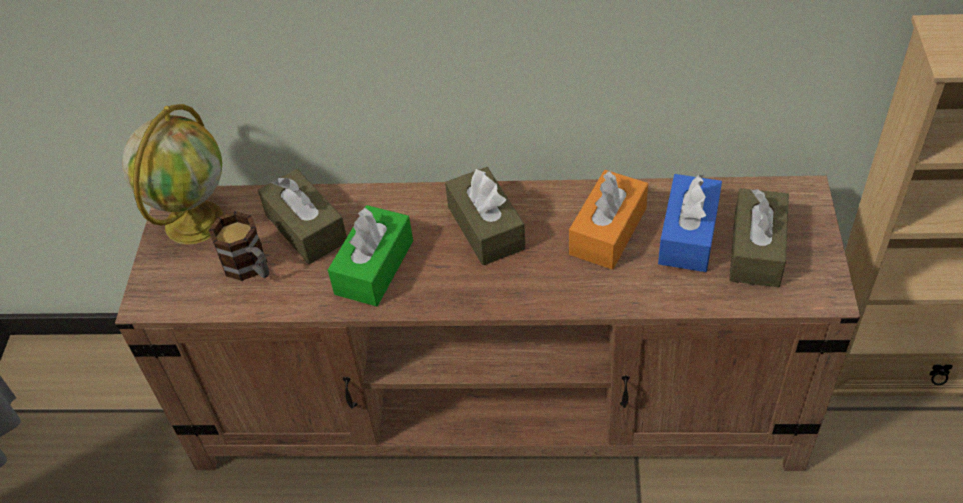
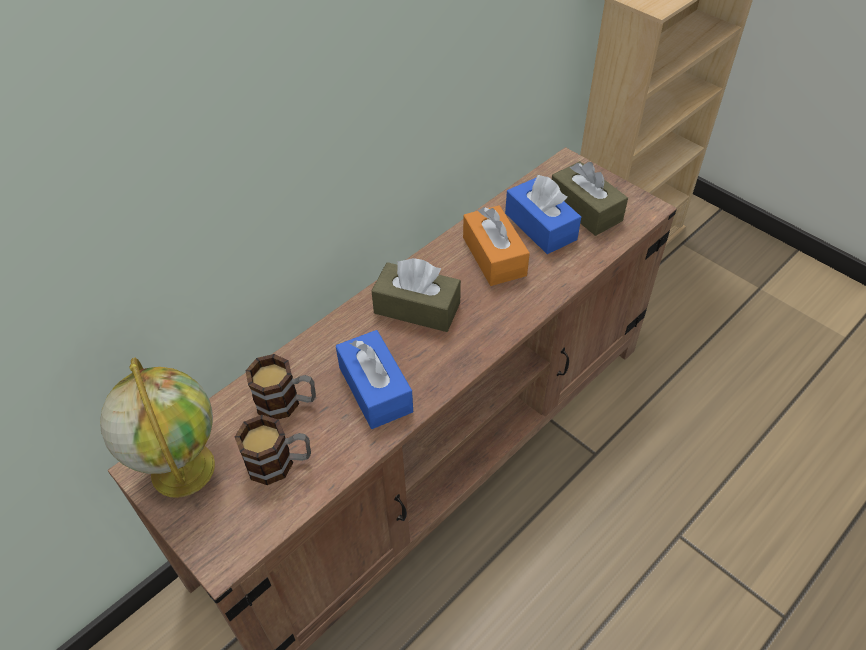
camera: 50 degrees left, 0 degrees up
brown tissue box [258,169,347,264] -> mug [246,354,316,419]
green tissue box [328,205,413,306] -> blue tissue box [336,330,413,429]

